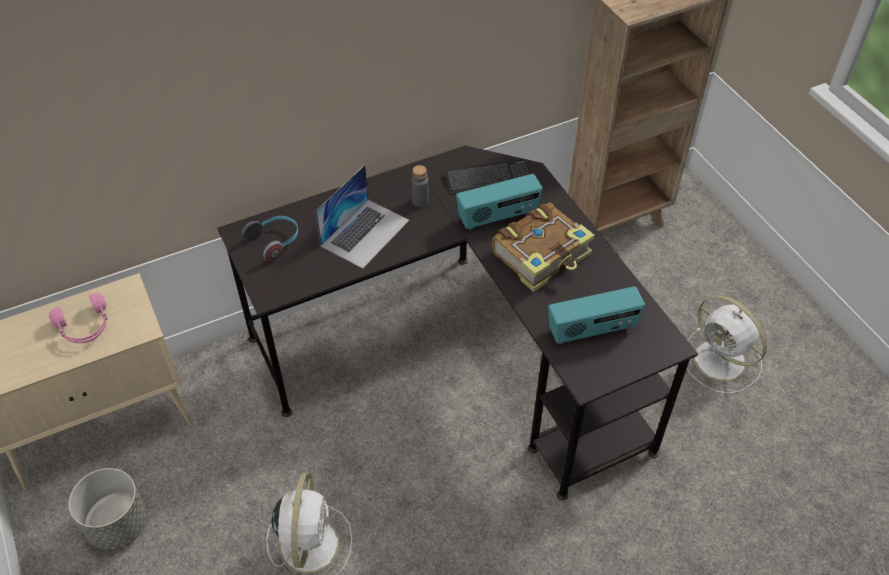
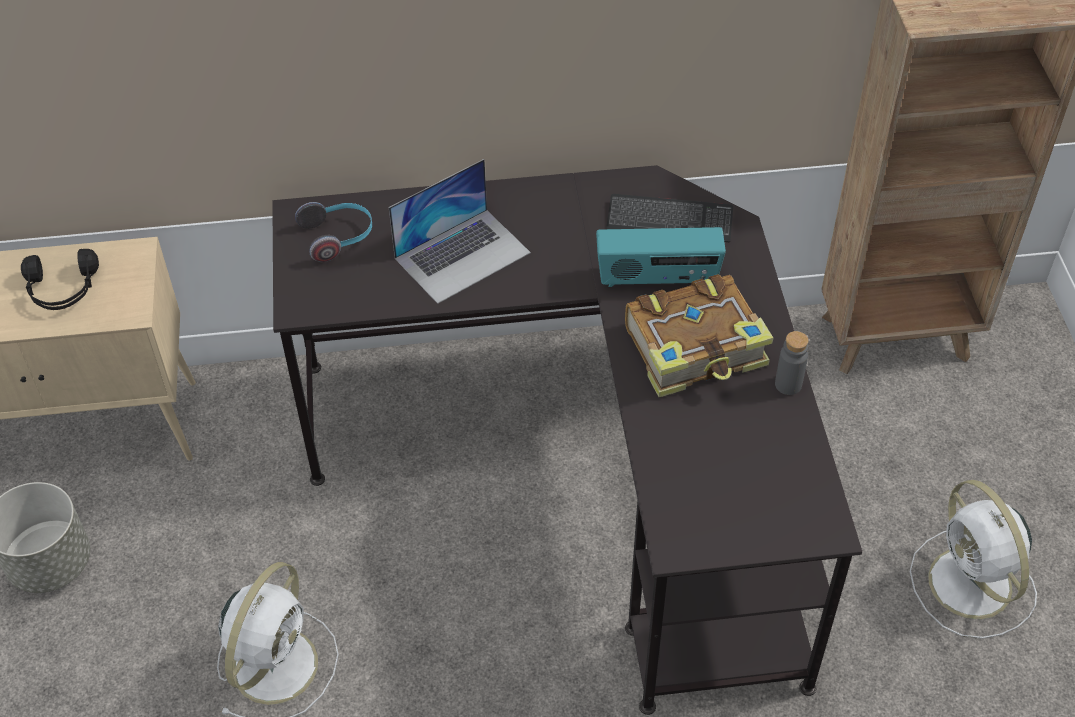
camera: 20 degrees right, 0 degrees up
pink headphones [49,293,108,343] -> black headphones [21,249,99,310]
grey bottle [411,165,429,207] -> grey bottle moved to [775,331,809,395]
radio [548,286,645,344] -> none

